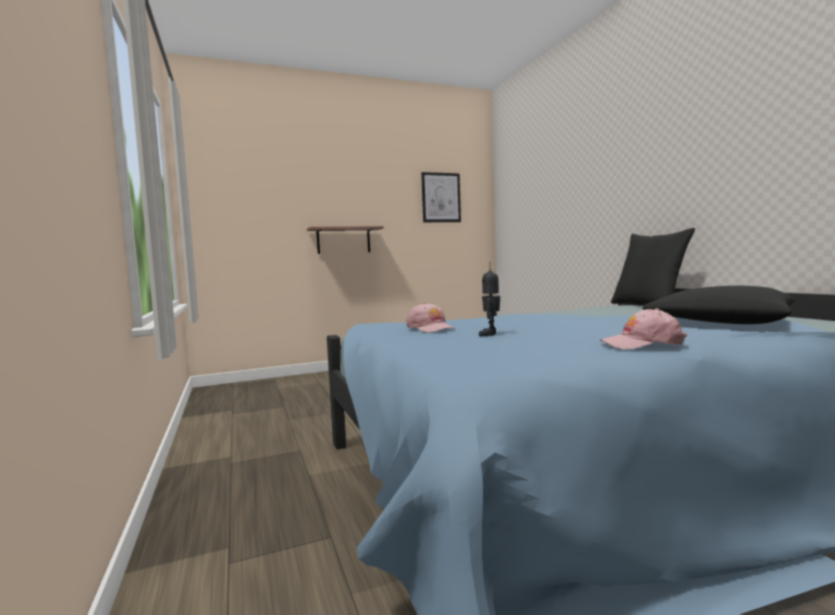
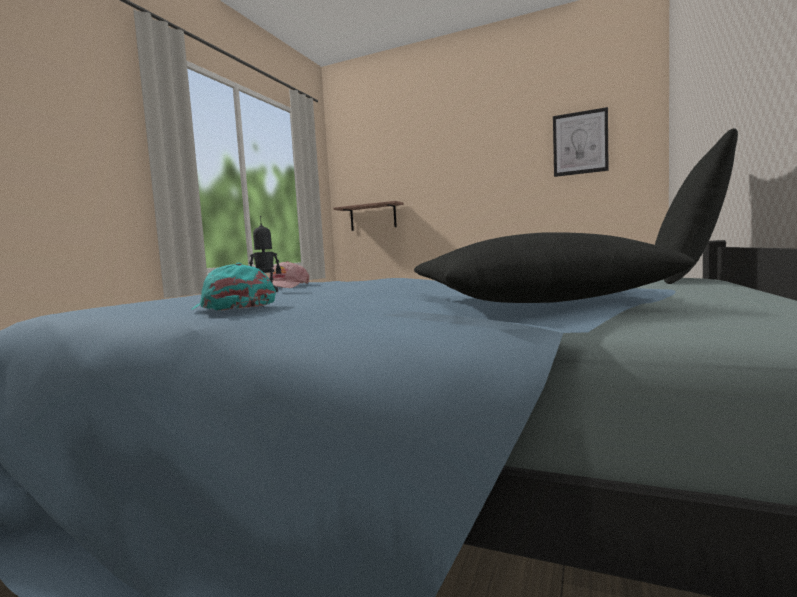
camera: 45 degrees right, 0 degrees up
shelf [307,226,384,254] -> shelf moved to [333,201,403,231]
pink cap [600,308,687,349] -> turquoise cap [191,263,276,311]

